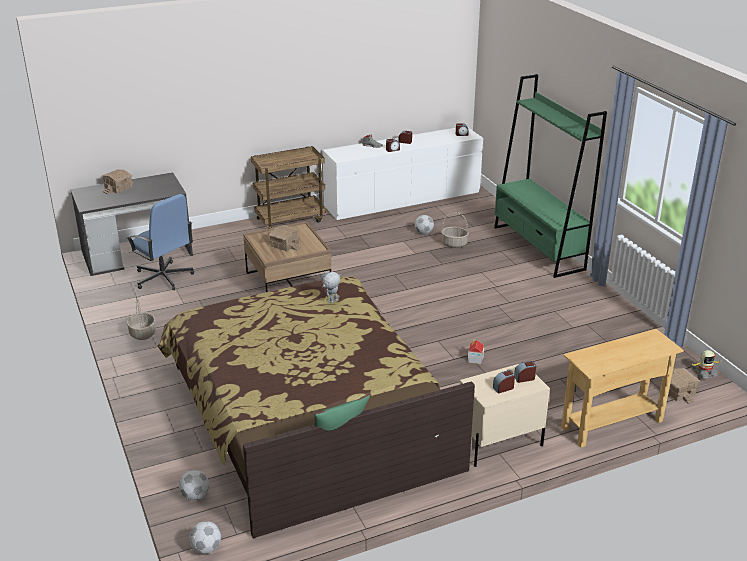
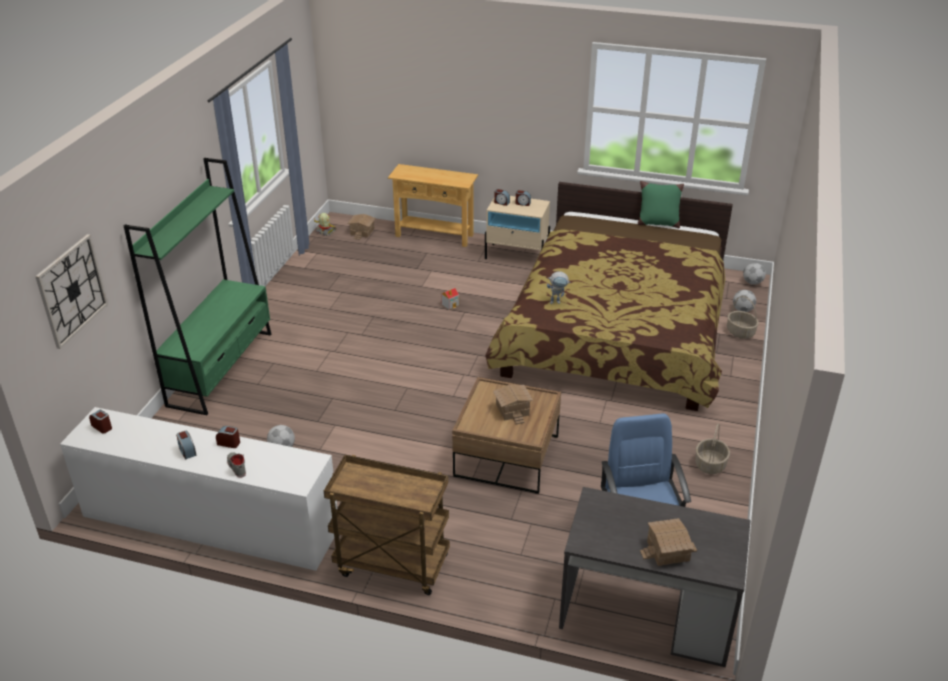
camera: 140 degrees left, 5 degrees up
basket [441,212,469,248] -> basket moved to [727,296,759,339]
none -> wall clock [35,234,108,349]

